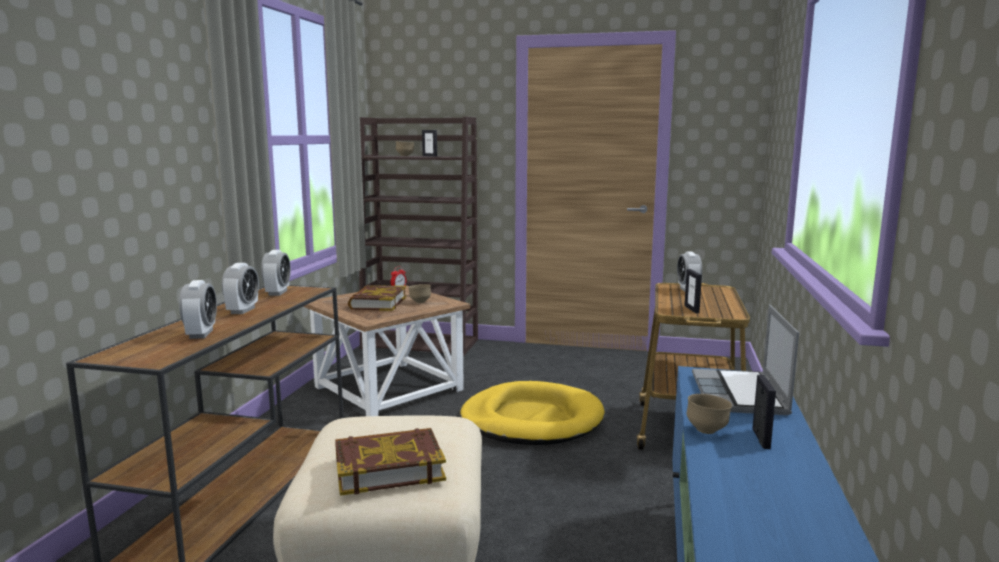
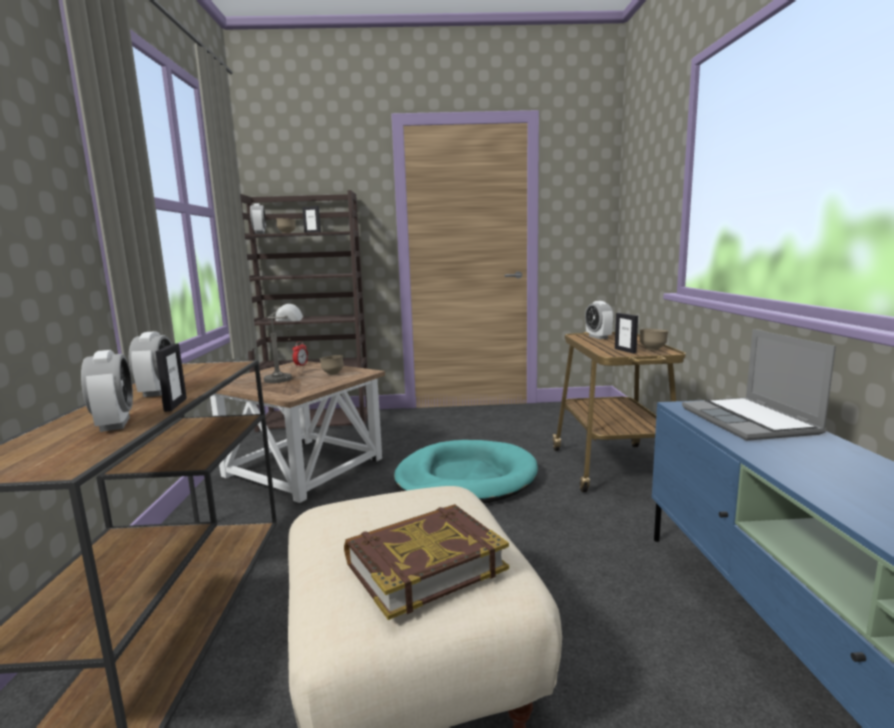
camera: 15 degrees left, 0 degrees up
alarm clock [261,250,291,296] -> alarm clock moved to [250,203,266,234]
book [348,285,406,311] -> grey table lamp [264,304,303,383]
yellow dog bed [460,381,605,445] -> turquoise dog bed [394,440,538,503]
brown bowl [687,394,732,434] -> brown bowl moved to [639,329,669,351]
picture frame [752,375,776,449] -> picture frame moved to [155,343,187,412]

